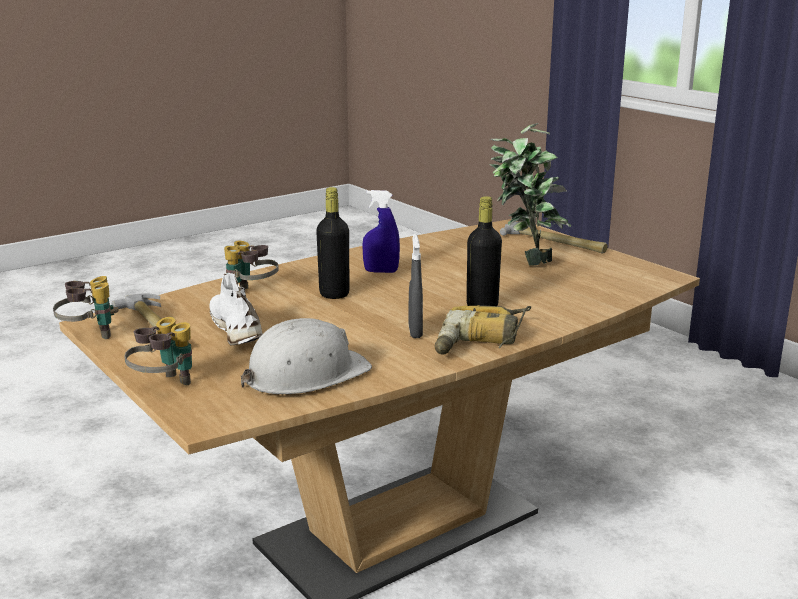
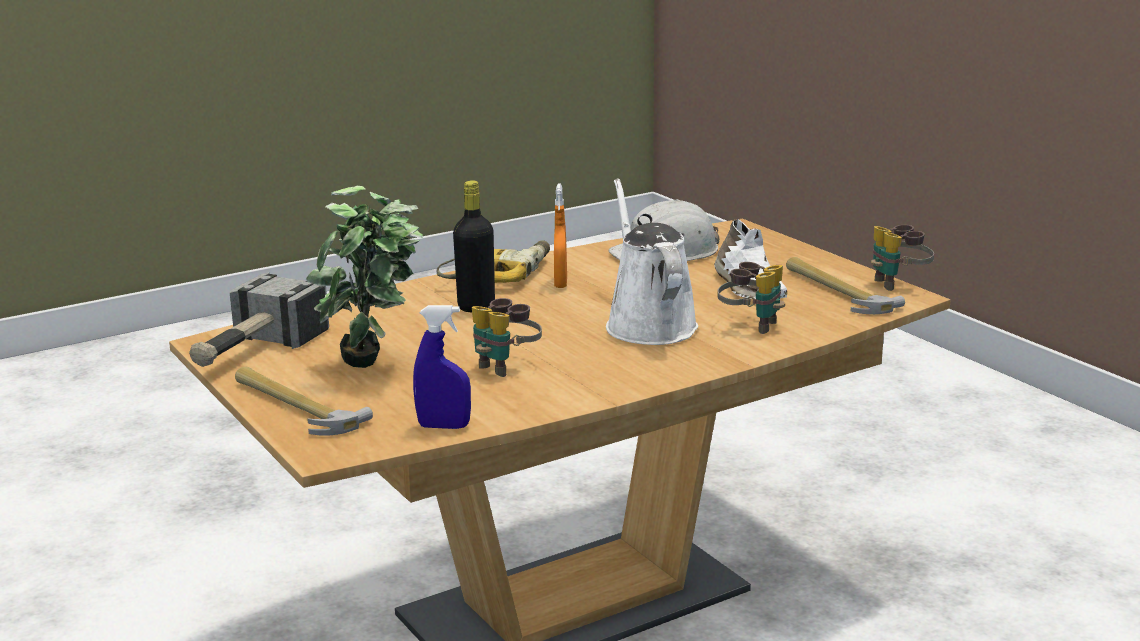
camera: 175 degrees left, 0 degrees up
binoculars [124,317,192,385] -> binoculars moved to [472,298,542,377]
black bottle [316,187,349,299] -> white watering can [606,178,698,345]
blue spray bottle [362,190,400,273] -> blue spray bottle moved to [413,305,471,429]
grey spray bottle [408,234,423,338] -> orange spray bottle [554,184,567,288]
none -> hammer [189,272,329,367]

